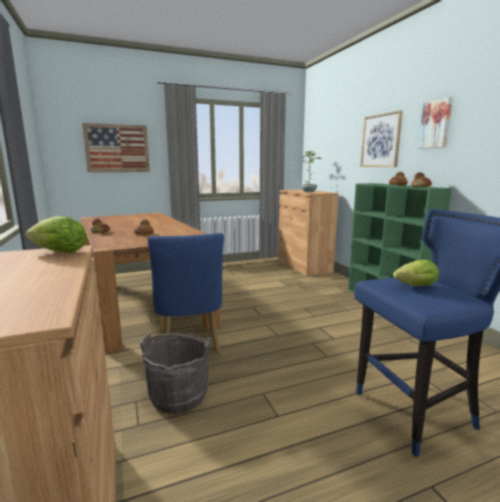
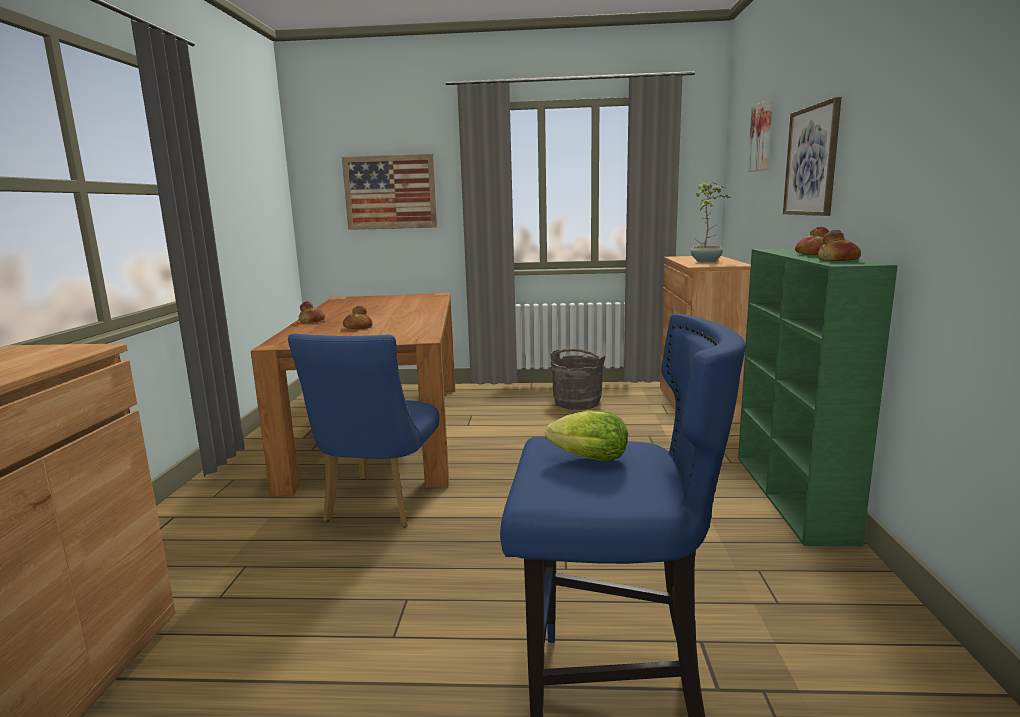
camera: 25 degrees right, 0 degrees up
lettuce [25,216,87,253] -> none
grey bucket [140,333,211,414] -> grey bucket moved to [550,349,606,410]
picture [418,97,453,149] -> picture moved to [748,100,773,172]

